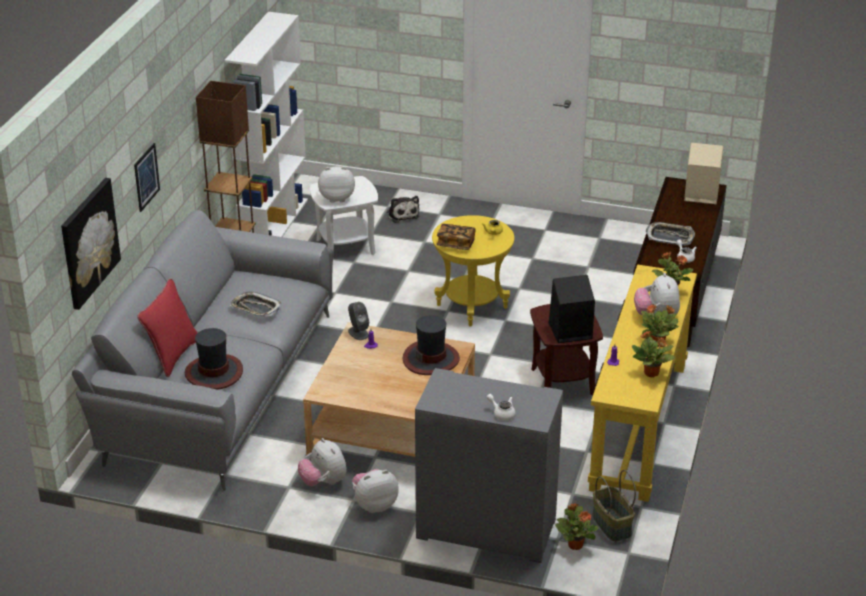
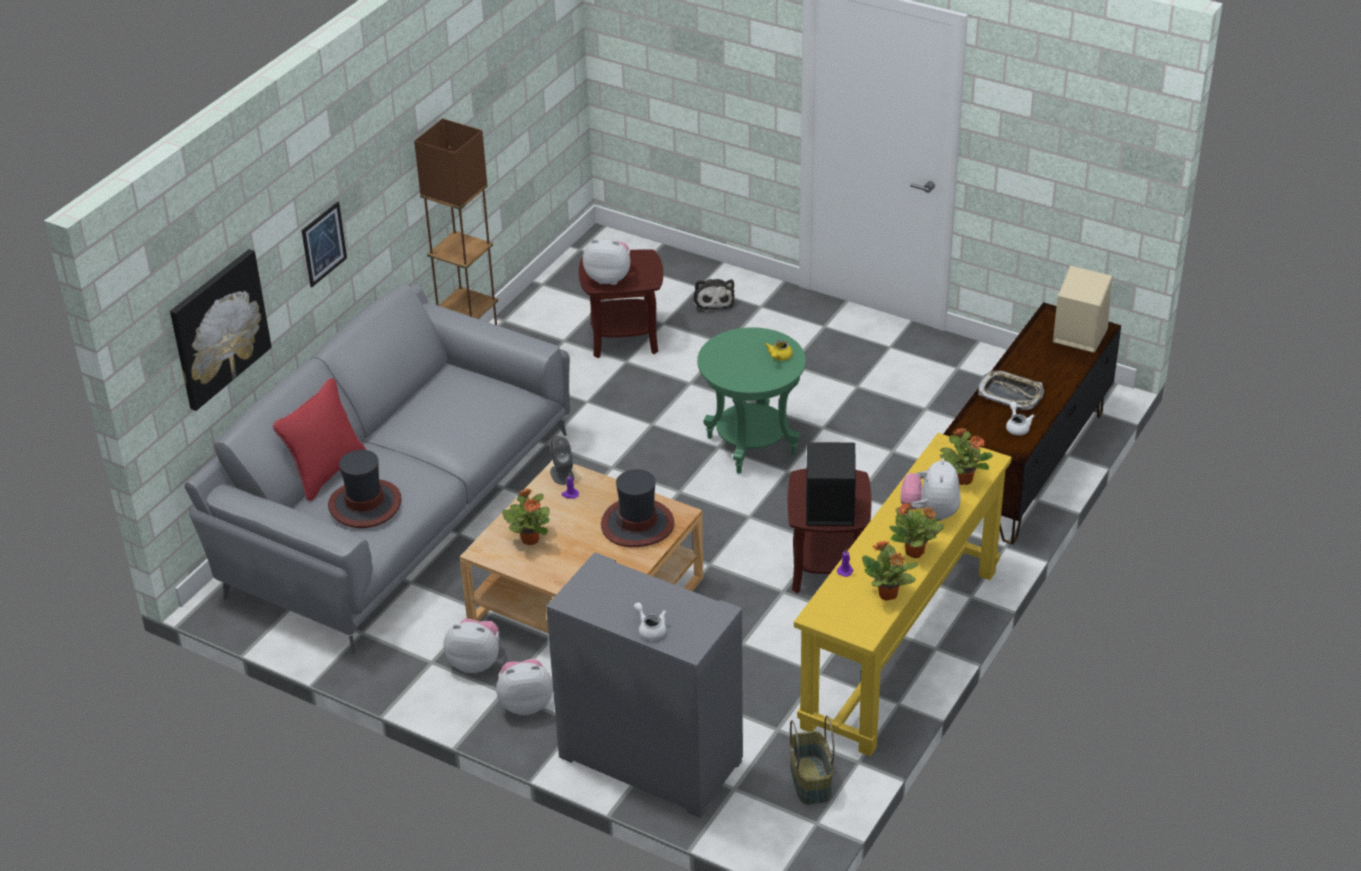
camera: 15 degrees right, 5 degrees up
white bookcase [225,12,308,237] -> none
tray [230,292,282,317] -> none
plush toy [298,438,347,486] -> plush toy turned 120 degrees clockwise [444,618,500,673]
white side table [310,176,378,255] -> brown side table [579,249,663,358]
yellow side table [432,215,514,327] -> green side table [697,327,806,474]
book [436,224,476,250] -> none
potted plant [555,503,598,550] -> potted plant moved to [502,489,550,545]

